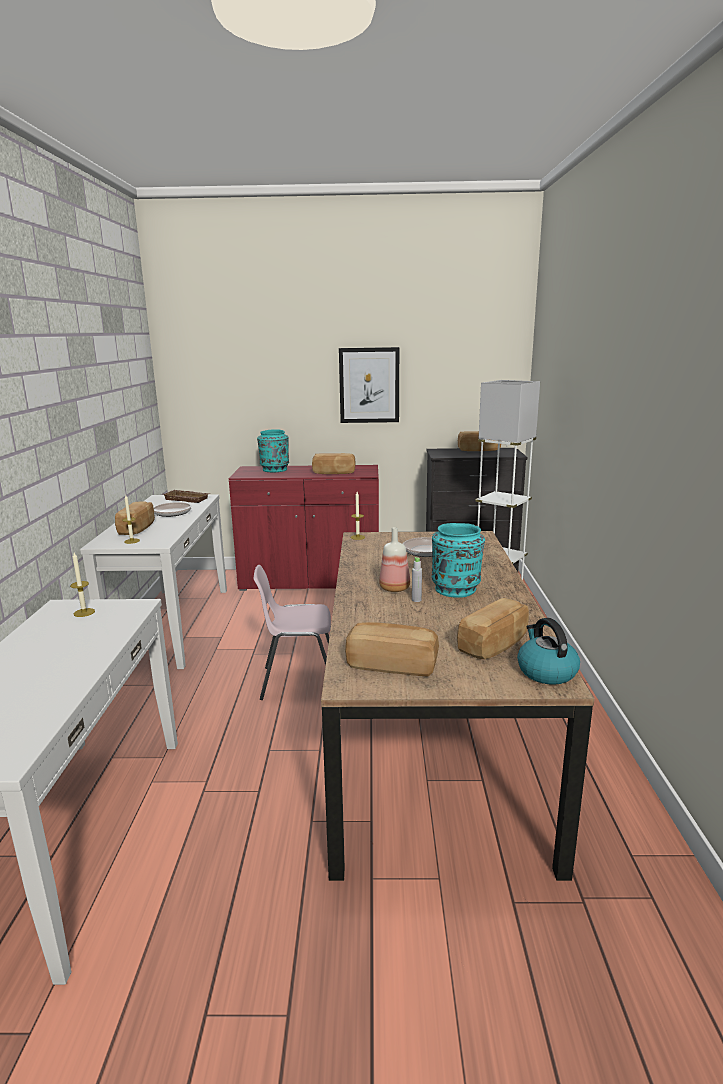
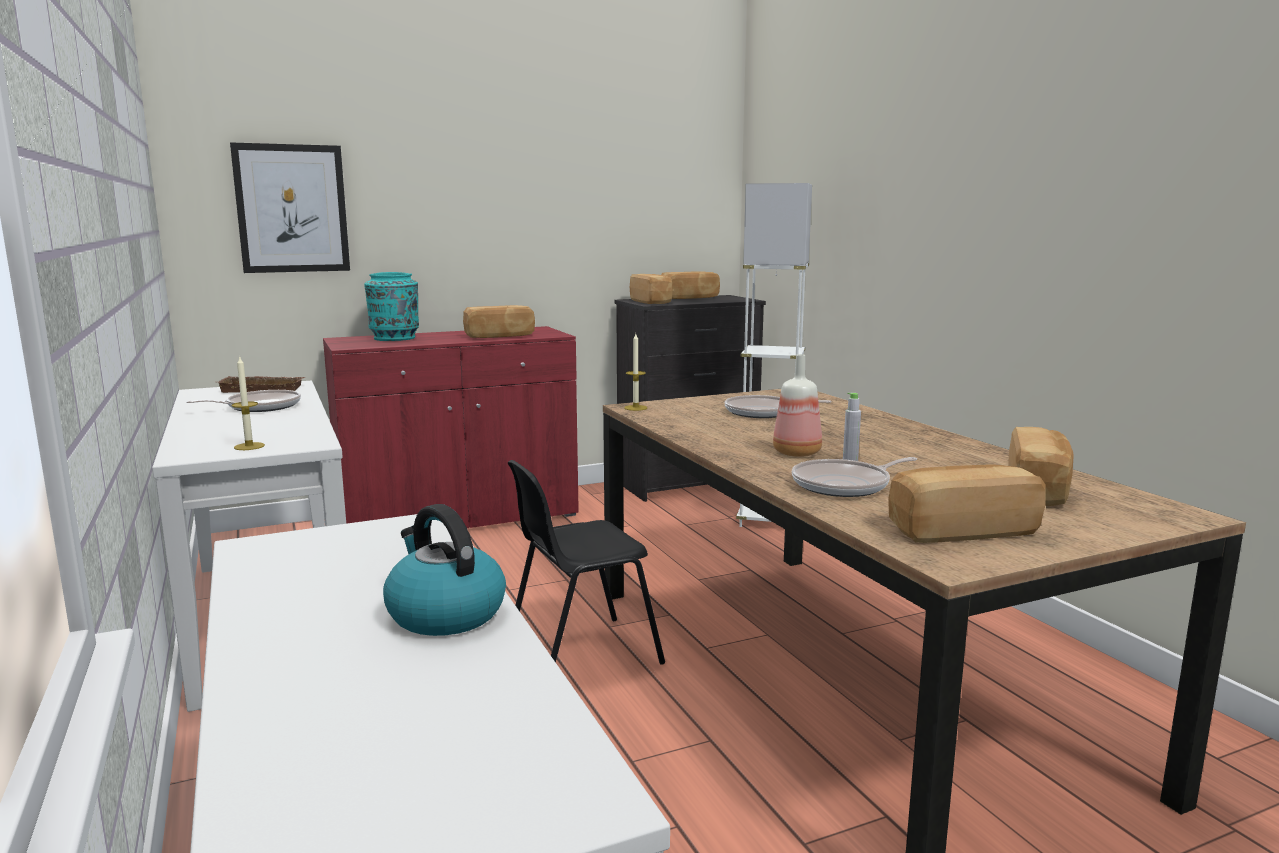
camera: 25 degrees left, 5 degrees down
candle [70,553,95,617] -> none
bread [115,501,155,535] -> bread moved to [630,274,673,304]
pink chair [254,565,331,700] -> black chair [508,460,665,665]
picture [339,347,399,423] -> picture moved to [230,142,350,273]
turquoise vase [432,523,485,598] -> none
kettle [517,618,580,685] -> kettle moved to [383,504,506,636]
none -> frying pan [792,457,917,497]

